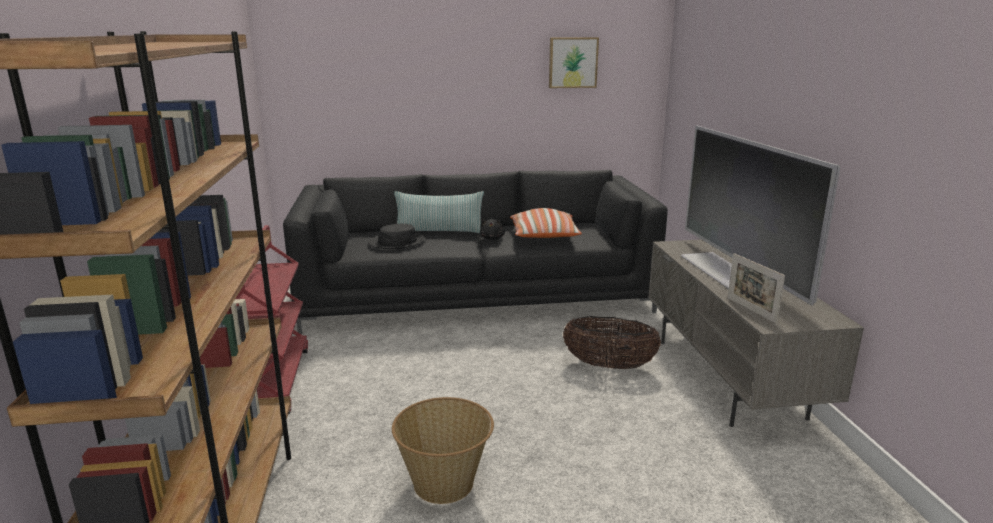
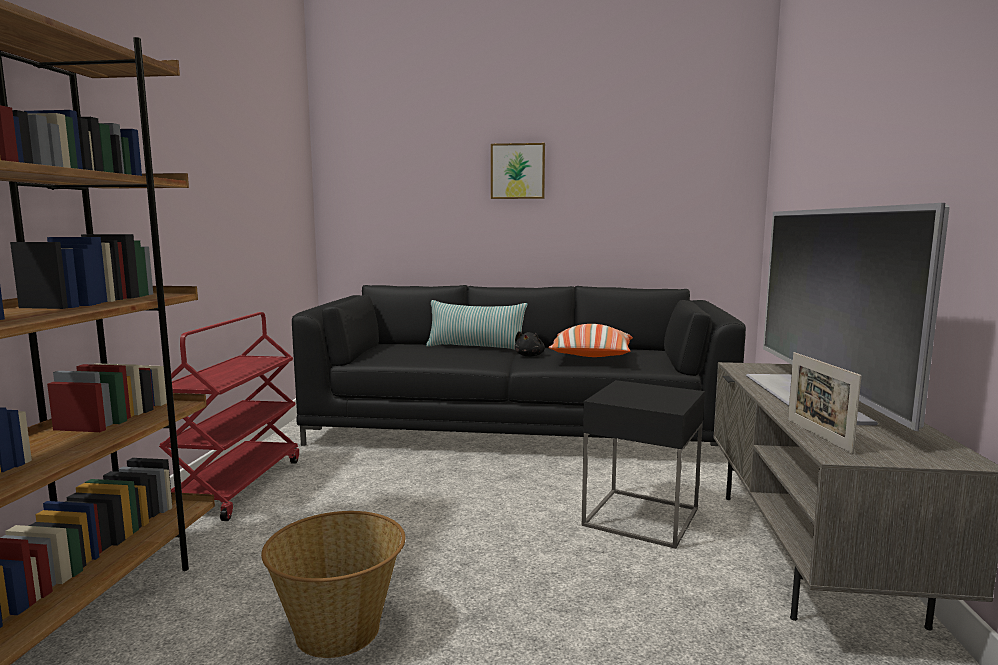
camera: 15 degrees right, 10 degrees down
black hat [369,224,426,249] -> none
picture [549,37,599,88] -> picture moved to [491,143,545,199]
basket [563,316,661,369] -> black side table [582,380,705,549]

